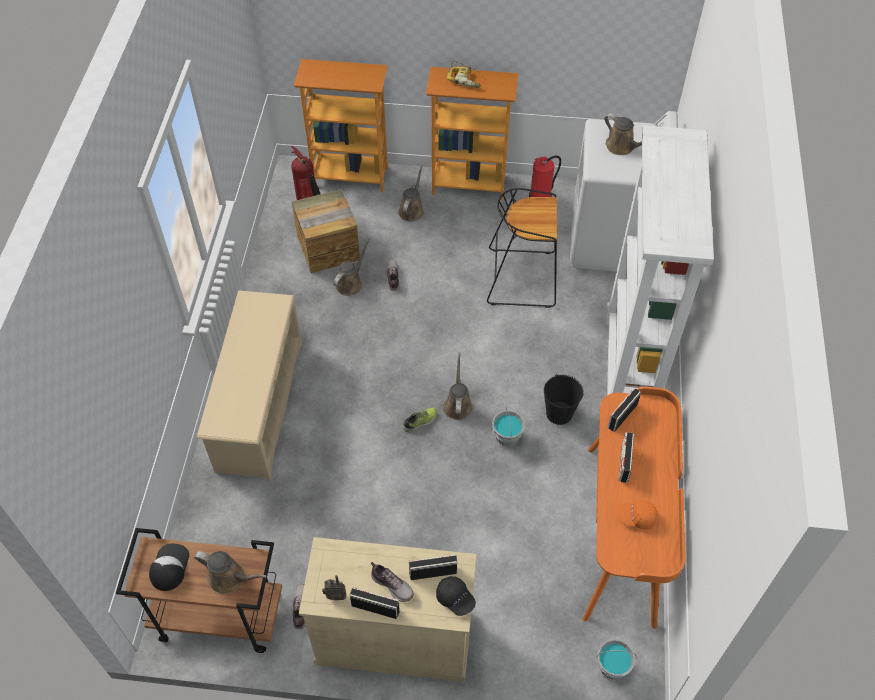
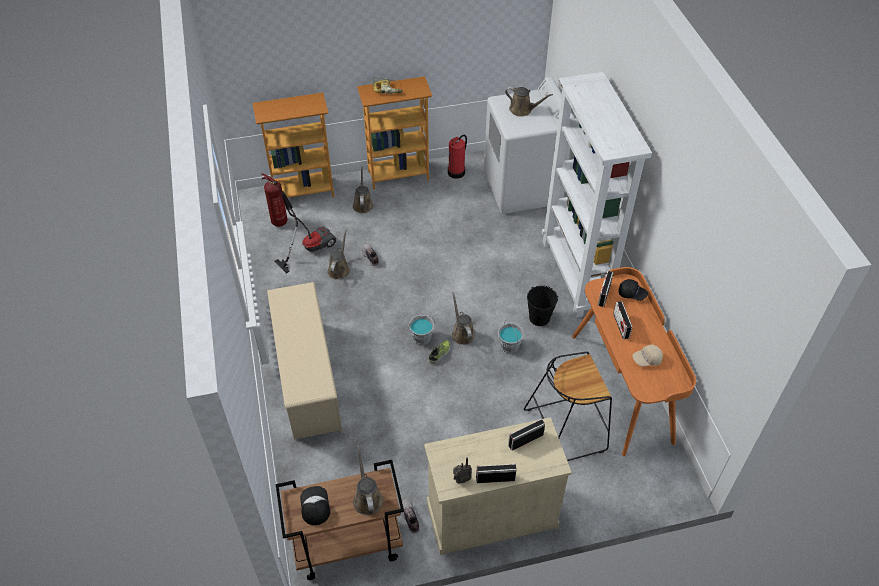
camera: 20 degrees left, 5 degrees down
brown watering can [194,551,267,594] -> brown watering can turned 105 degrees counterclockwise [353,445,383,516]
crate [292,189,360,273] -> vacuum cleaner [274,208,336,274]
shoe [371,562,414,602] -> none
black cap [436,576,476,616] -> black cap moved to [618,279,648,301]
black stool [487,188,557,308] -> black stool moved to [524,352,612,461]
grey bucket [597,639,637,681] -> grey bucket moved to [409,315,435,345]
orange cap [617,500,658,530] -> beige cap [632,345,663,366]

